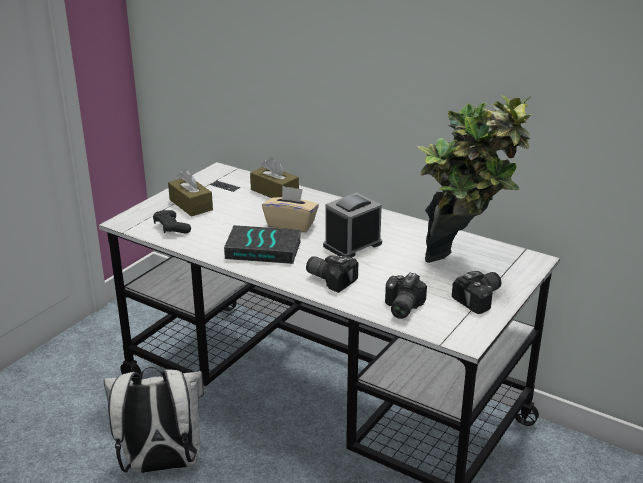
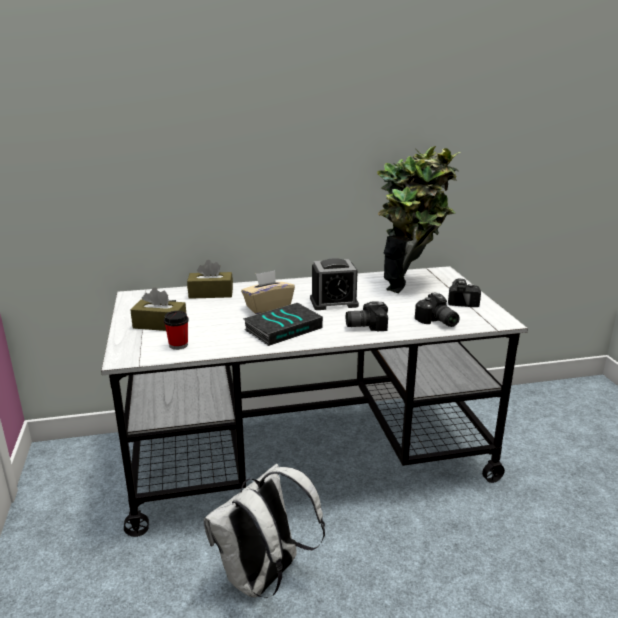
camera: 45 degrees left, 5 degrees down
black game controller [153,210,191,233] -> cup [164,311,189,350]
alarm clock [323,192,382,258] -> alarm clock turned 105 degrees counterclockwise [310,258,359,310]

